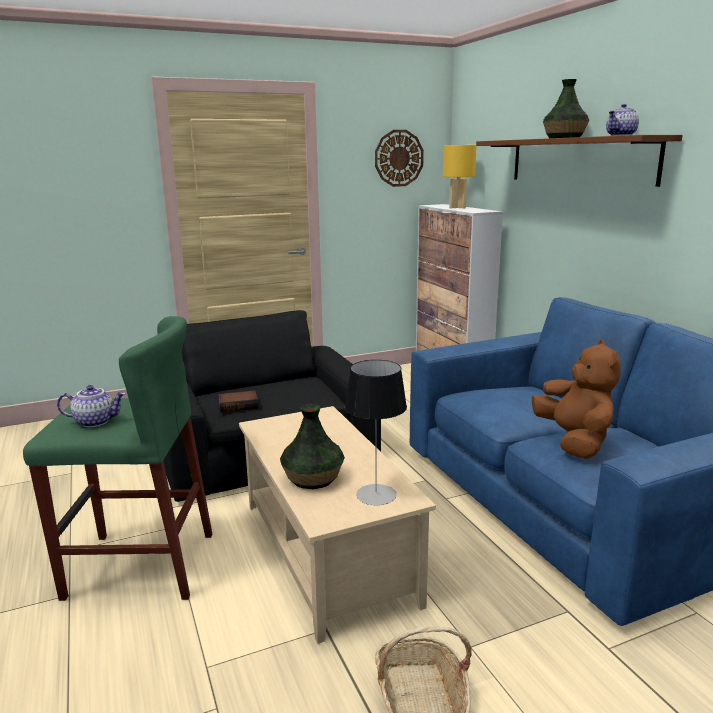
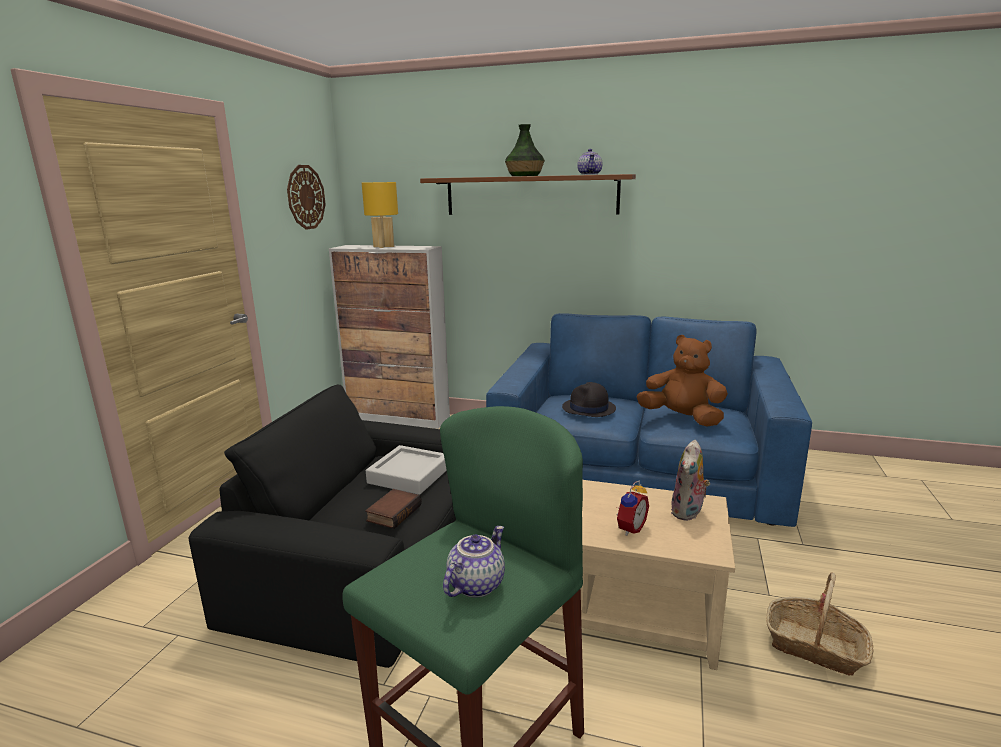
camera: 50 degrees left, 0 degrees up
vase [280,404,345,489] -> alarm clock [617,480,649,536]
table lamp [345,360,407,505] -> plush toy [671,440,710,521]
none -> grey tray [366,445,447,495]
none -> black hat [562,382,616,417]

